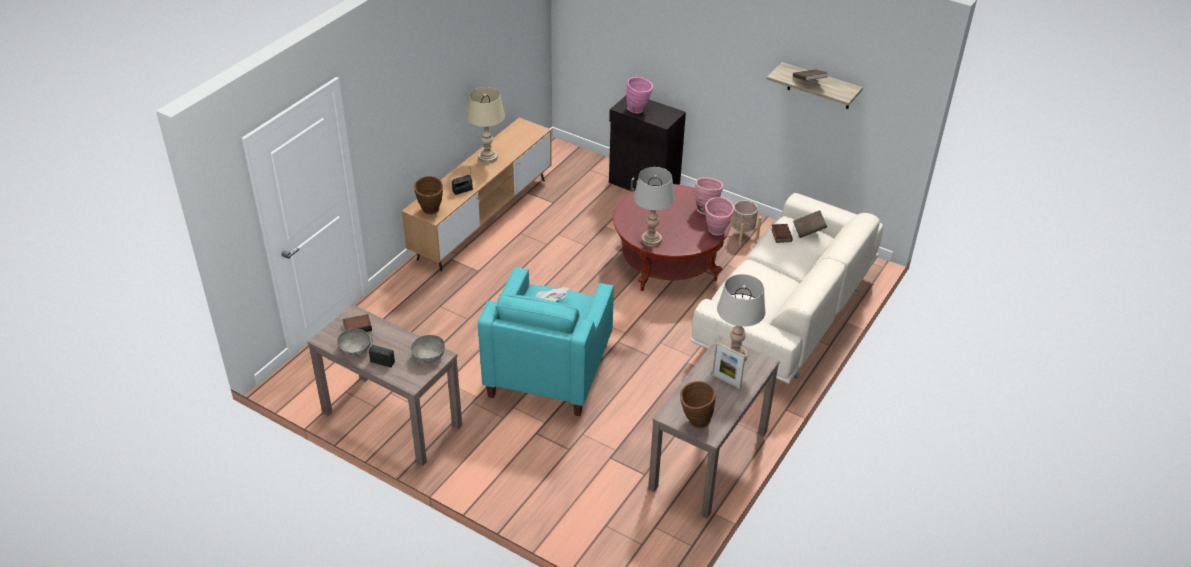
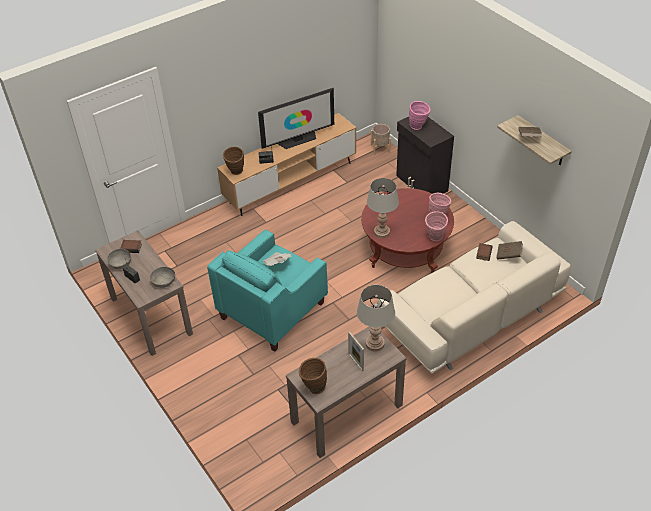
camera: 25 degrees right, 5 degrees up
beige table lamp [467,87,505,164] -> television [258,88,334,149]
beige planter [730,200,762,245] -> beige planter moved to [371,124,391,155]

